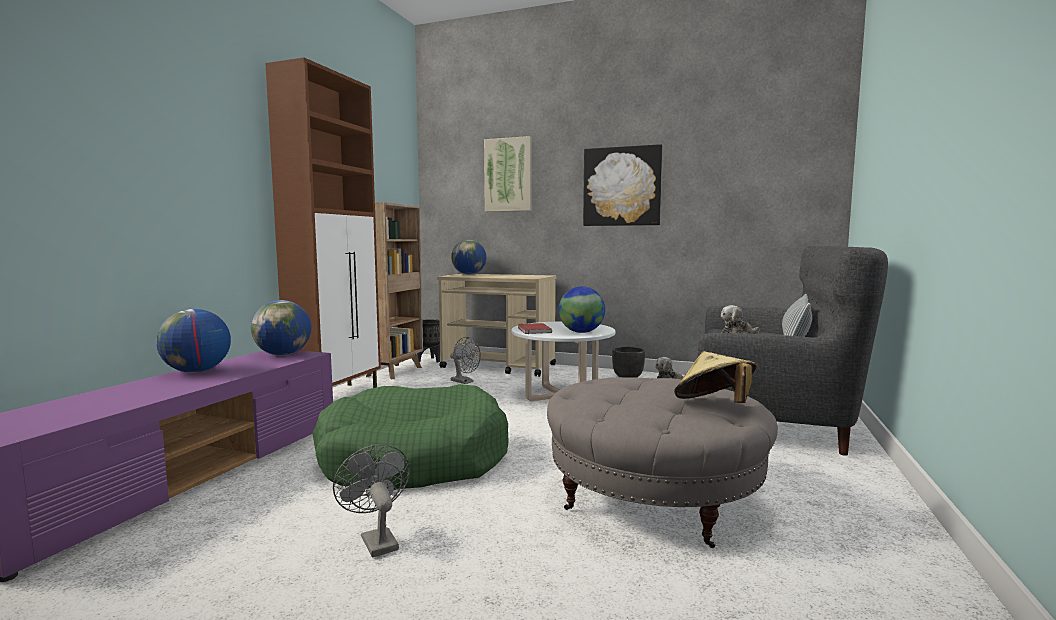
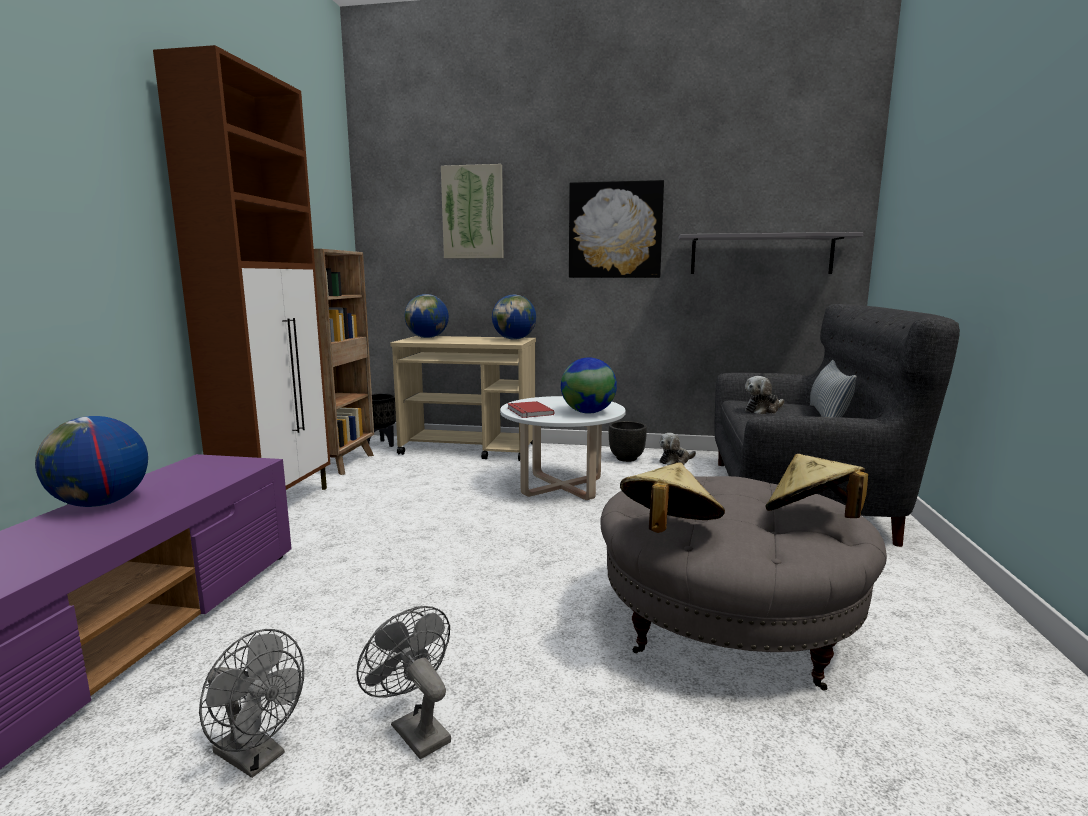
camera: 10 degrees left, 5 degrees up
globe [251,300,312,355] -> globe moved to [492,295,536,340]
green dog bed [312,384,509,489] -> none
grey fan [450,337,481,384] -> grey fan moved to [199,629,304,778]
none -> beige hat [620,462,725,533]
none -> grey shelf [679,232,863,274]

